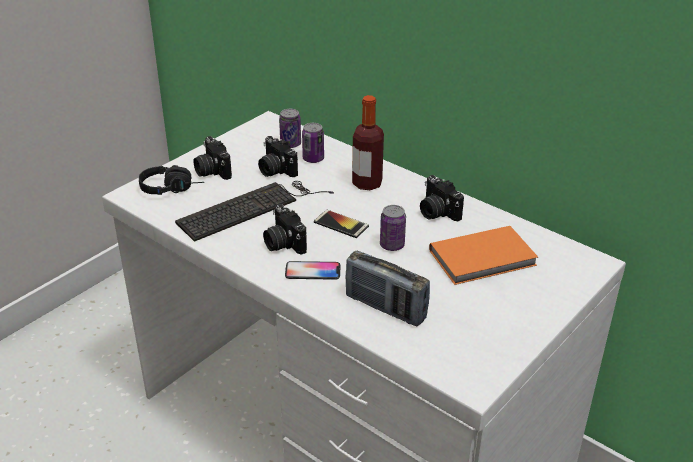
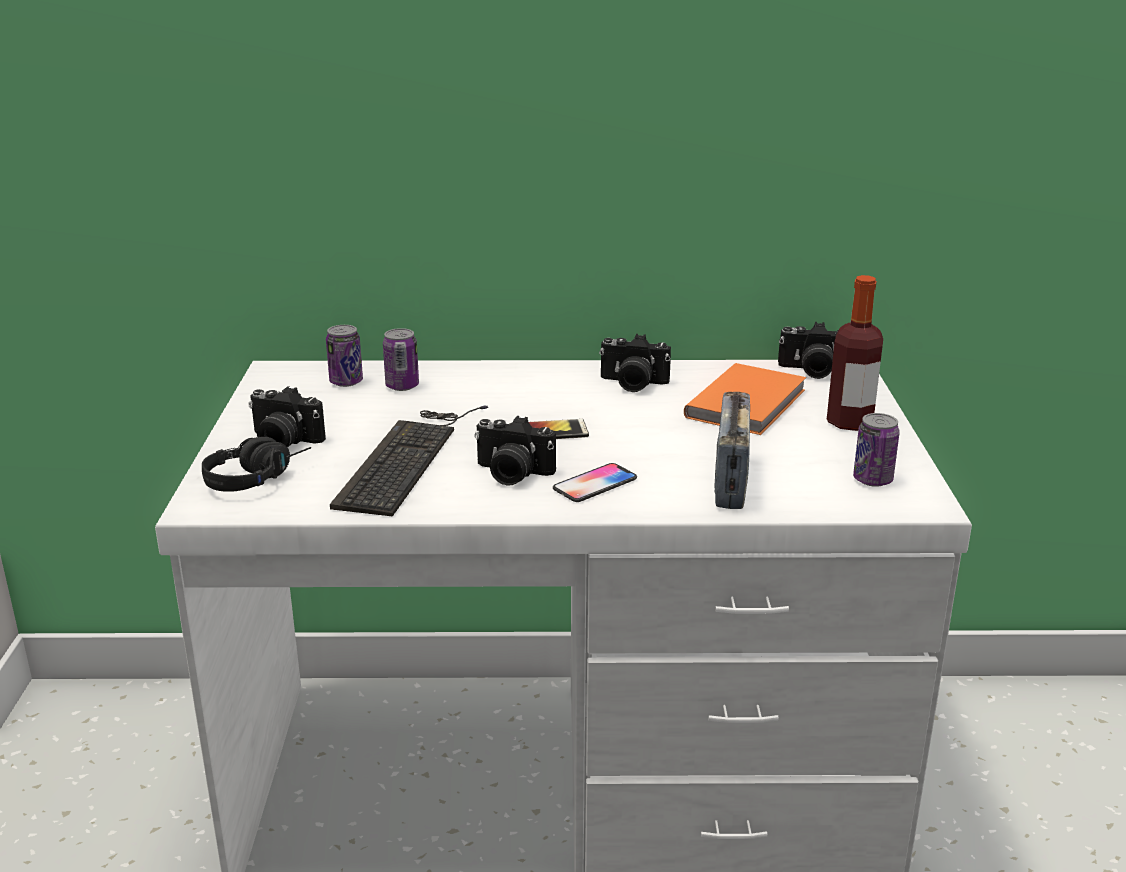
camera: 40 degrees left, 10 degrees down
camera [258,136,298,177] -> camera moved to [778,322,838,379]
radio [345,251,430,326] -> radio turned 105 degrees clockwise [715,392,750,509]
bottle [352,95,384,190] -> bottle moved to [827,275,883,431]
can [380,205,406,251] -> can moved to [853,413,900,487]

